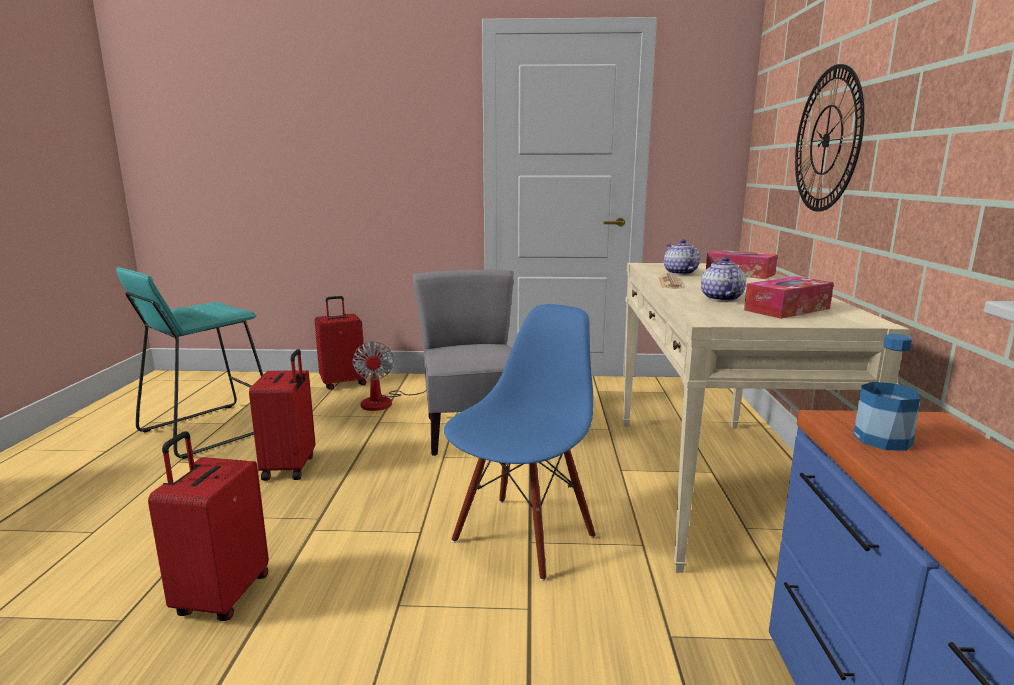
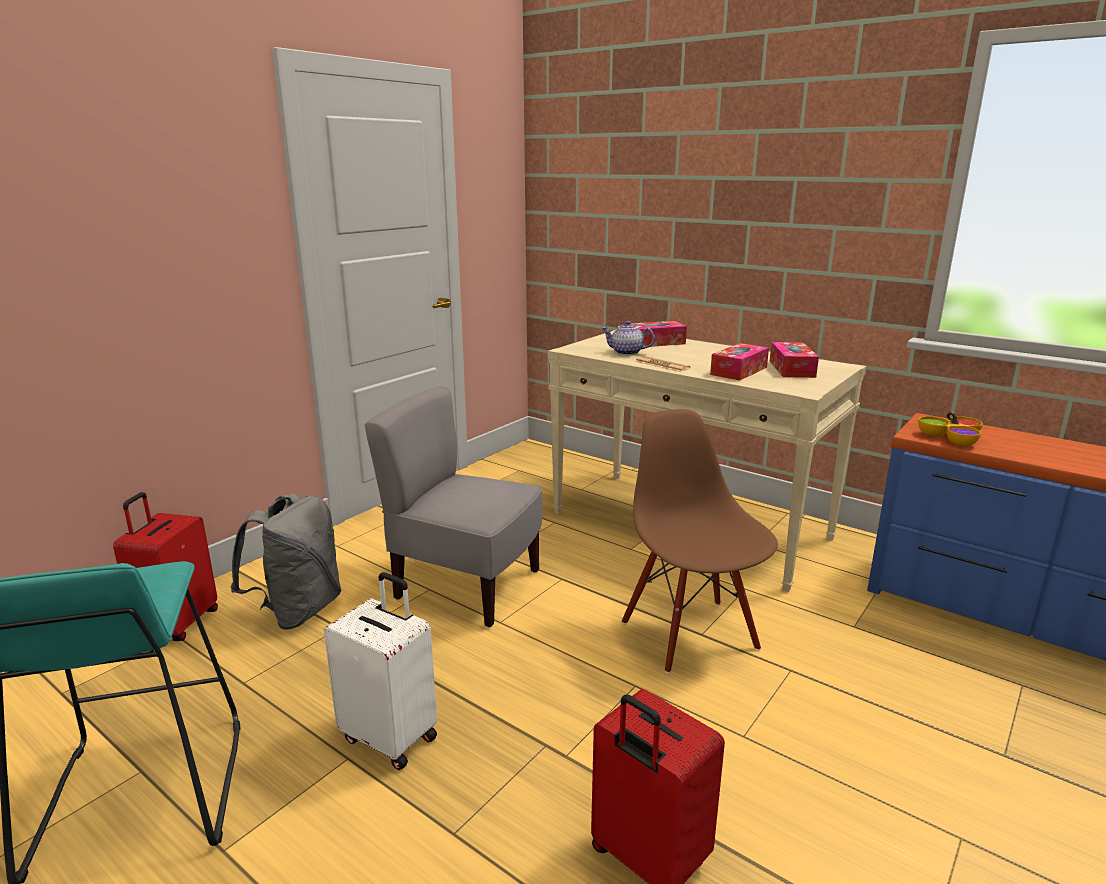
camera: 55 degrees left, 5 degrees up
red suitcase [249,349,315,481] -> white suitcase [324,572,437,770]
fan [352,341,426,411] -> grey backpack [231,494,342,630]
blue chair [444,304,596,581] -> brown chair [622,409,778,673]
teapot [701,257,746,301] -> tissue box [710,343,769,380]
wall clock [795,64,864,212] -> none
bottle [853,334,920,451] -> bowl [918,412,983,446]

